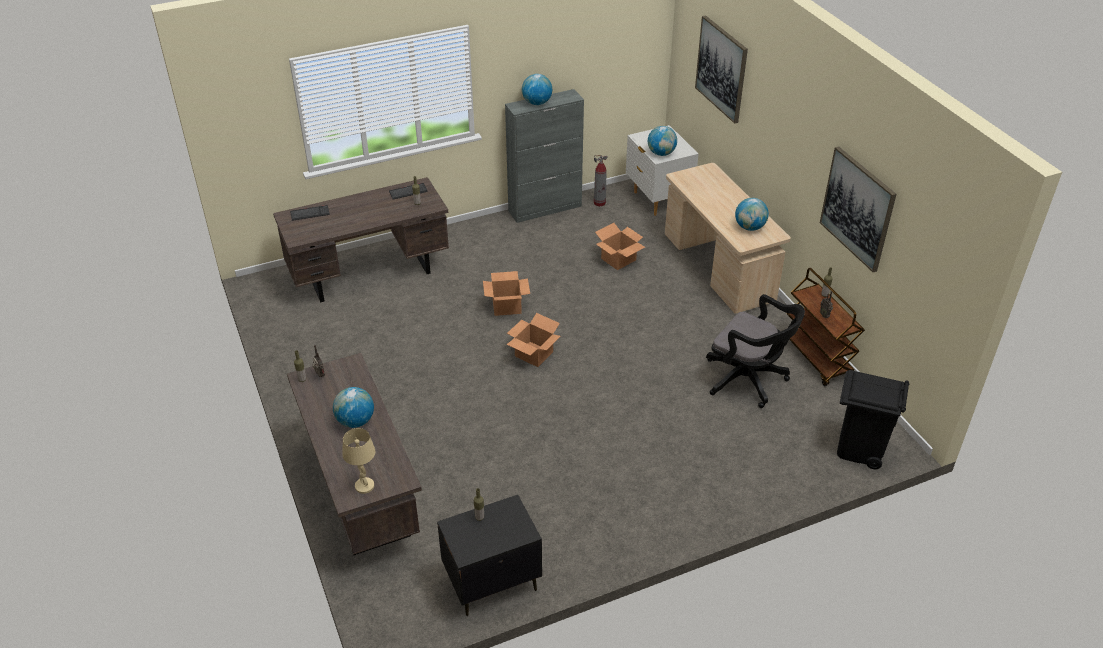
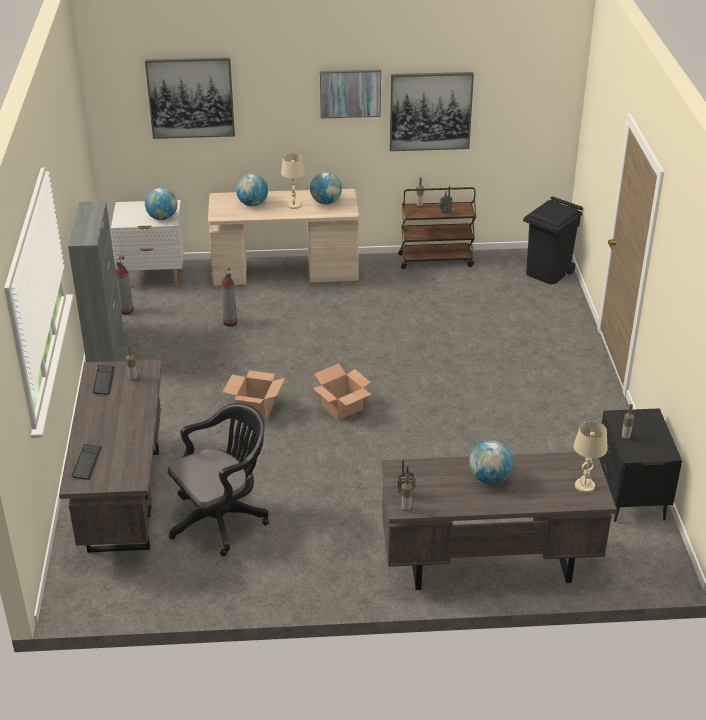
camera: 70 degrees left, 5 degrees down
globe [522,74,552,105] -> globe moved to [236,174,268,206]
cardboard box [595,223,645,270] -> fire extinguisher [221,266,237,327]
black office chair [706,294,805,408] -> black office chair moved to [168,403,269,556]
none -> beige table lamp [281,153,305,209]
none -> picture [320,69,381,119]

